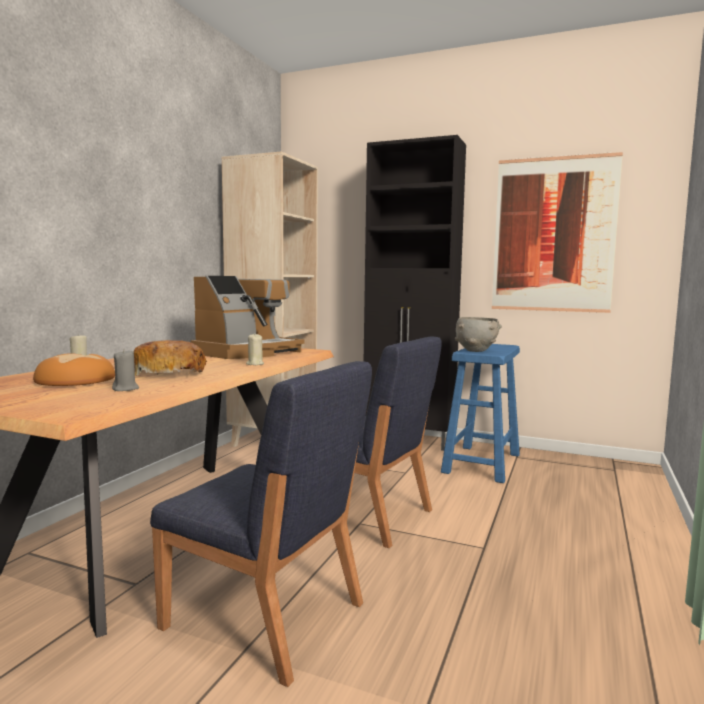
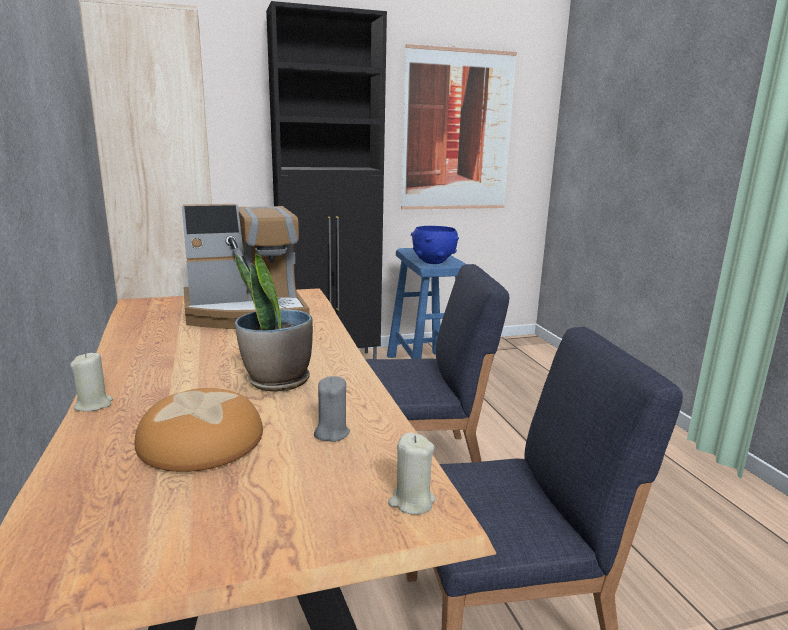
camera: 40 degrees left, 10 degrees up
bread [133,340,207,376] -> potted plant [235,253,313,392]
coffee machine [191,276,304,359] -> coffee machine turned 75 degrees clockwise [182,204,310,329]
beige candle [246,334,264,365] -> beige candle moved to [388,432,436,515]
grey bowl [455,317,502,352] -> blue bowl [411,226,459,264]

